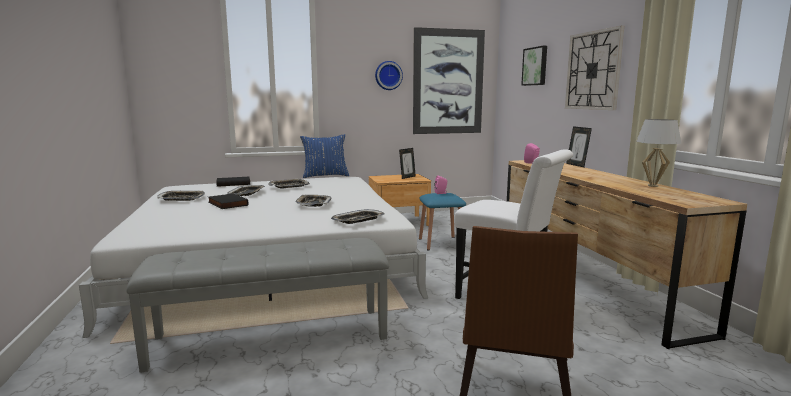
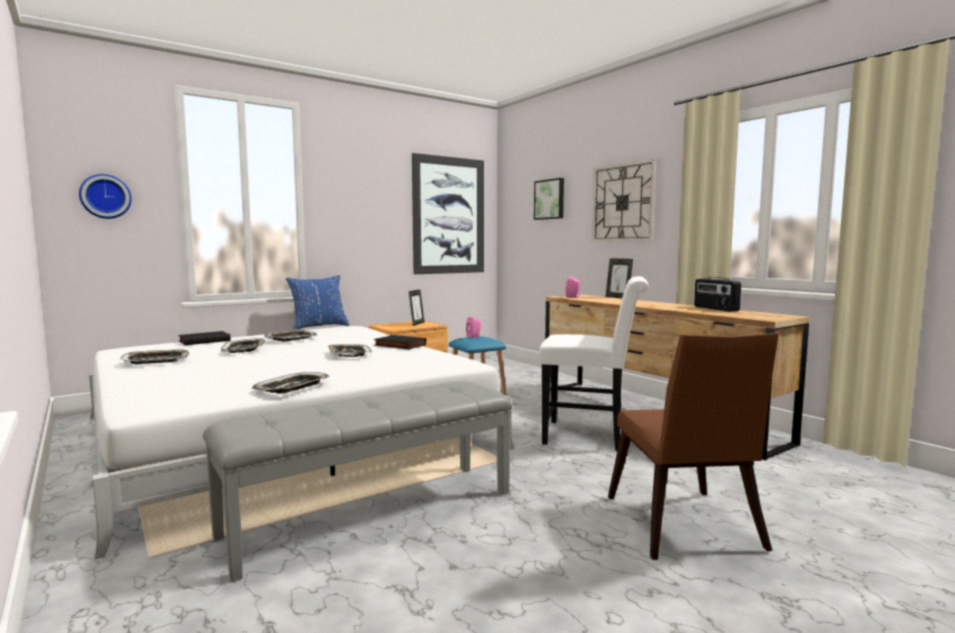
camera: 20 degrees left, 5 degrees down
black book [208,193,249,209] -> black book moved to [374,335,426,349]
tray [331,209,384,224] -> tray moved to [252,372,330,393]
wall clock [375,61,403,90] -> wall clock moved to [79,174,132,219]
white table lamp [636,119,681,187] -> radio [694,277,741,312]

